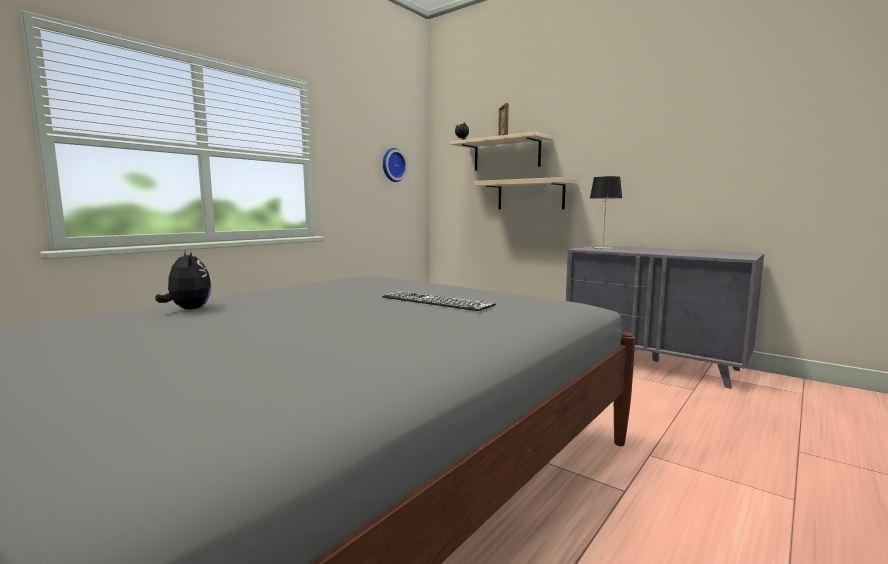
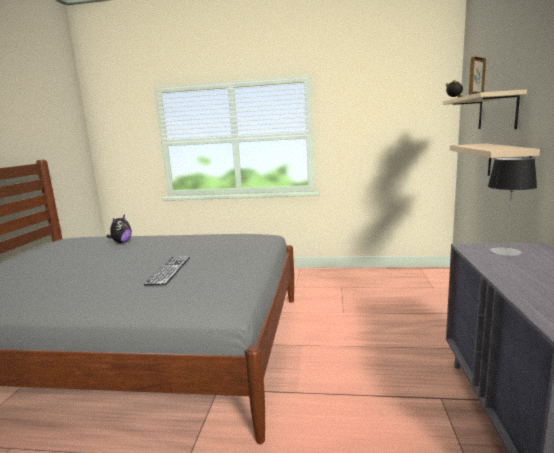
camera: 60 degrees right, 5 degrees up
wall clock [383,148,408,182] -> none

